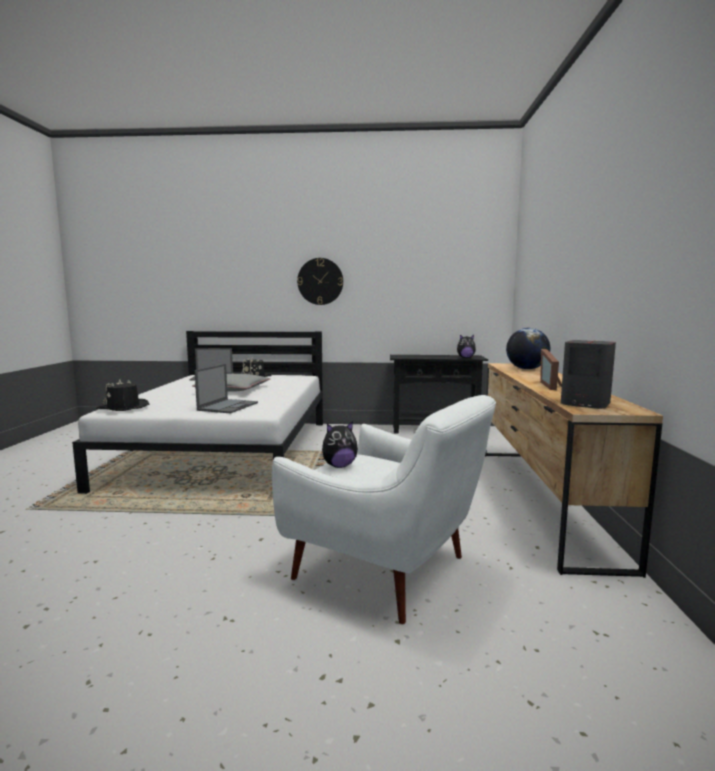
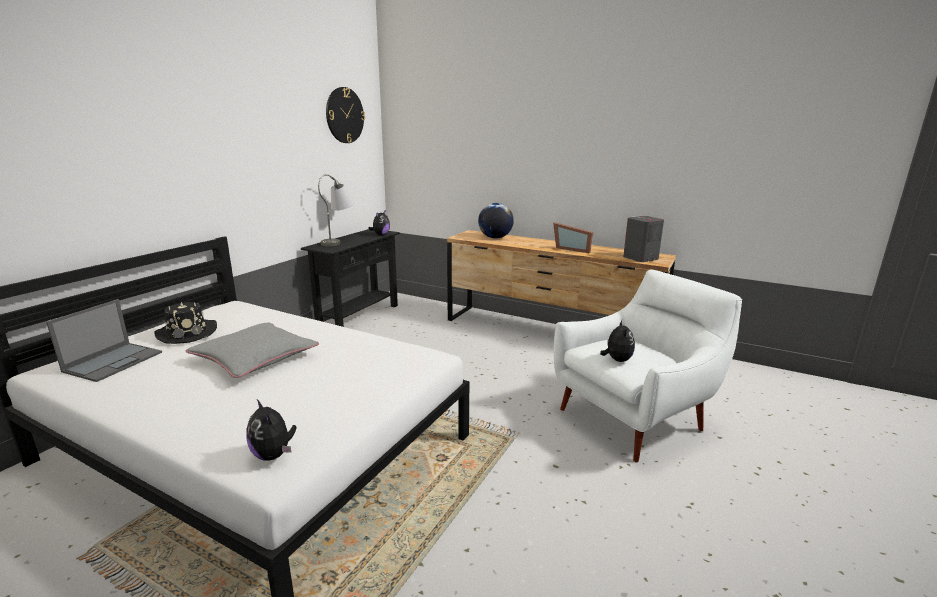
camera: 65 degrees left, 10 degrees up
black hat [96,380,149,411] -> plush toy [247,399,297,461]
laptop [195,364,258,413] -> none
wall clock [297,258,343,305] -> wall clock moved to [326,87,365,143]
none -> grey table lamp [318,174,356,246]

